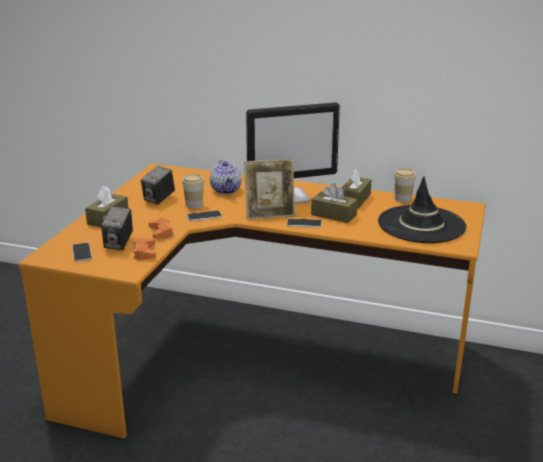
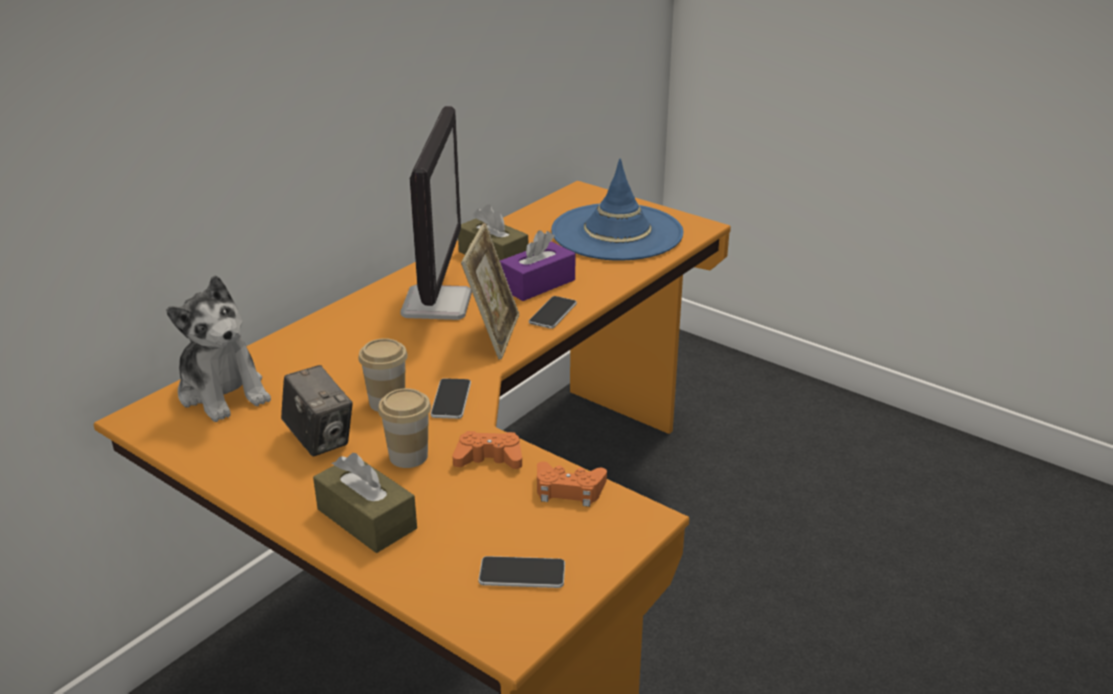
camera: 70 degrees left, 5 degrees up
camera [101,206,133,250] -> none
teapot [210,160,242,194] -> none
brown tissue box [311,183,358,223] -> purple tissue box [500,230,575,301]
black hat [378,176,466,243] -> blue hat [551,158,683,260]
cup [394,168,416,203] -> cup moved to [378,388,431,468]
none -> plush toy [166,275,271,422]

